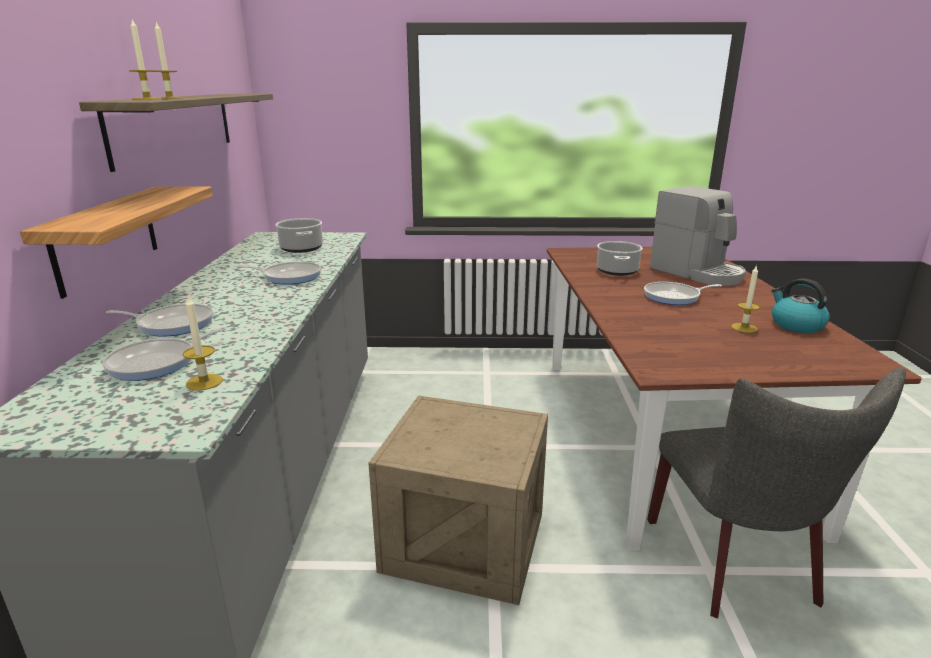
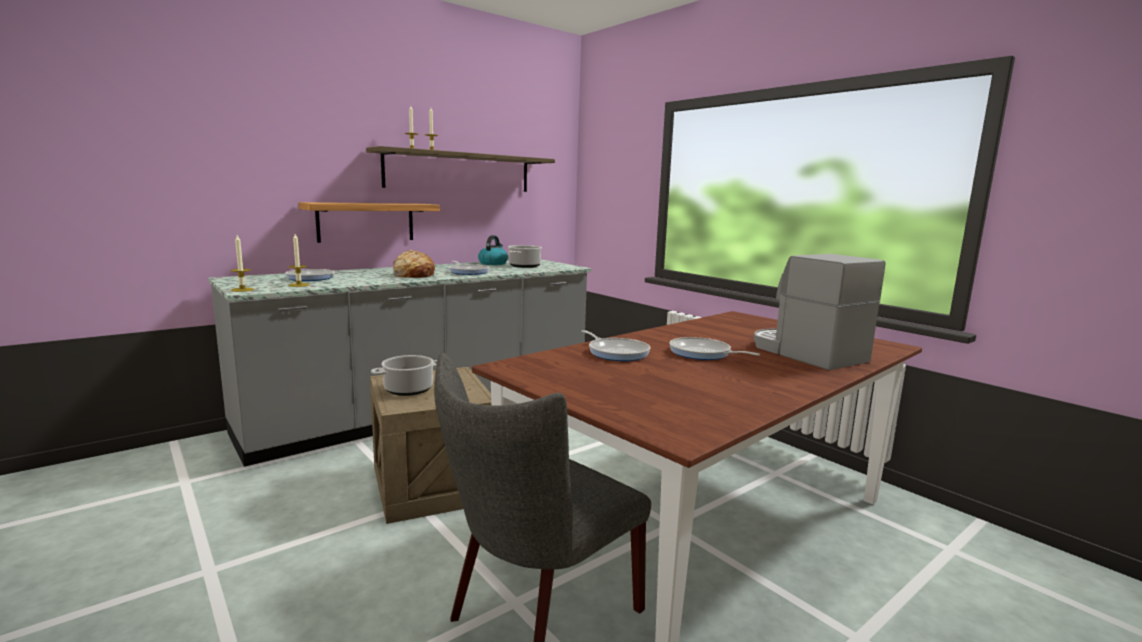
camera: 50 degrees right, 10 degrees down
frying pan [106,304,213,337] -> frying pan moved to [581,330,651,361]
cooking pot [597,241,643,276] -> cooking pot moved to [371,355,437,396]
coffee machine [650,186,746,286] -> coffee machine turned 135 degrees clockwise [754,254,885,370]
candle [731,265,760,333] -> candle moved to [231,235,254,292]
kettle [771,278,830,333] -> kettle moved to [478,235,508,265]
none -> bread [393,250,435,278]

